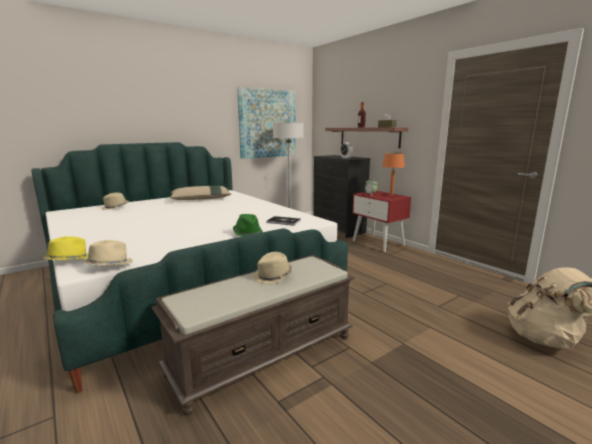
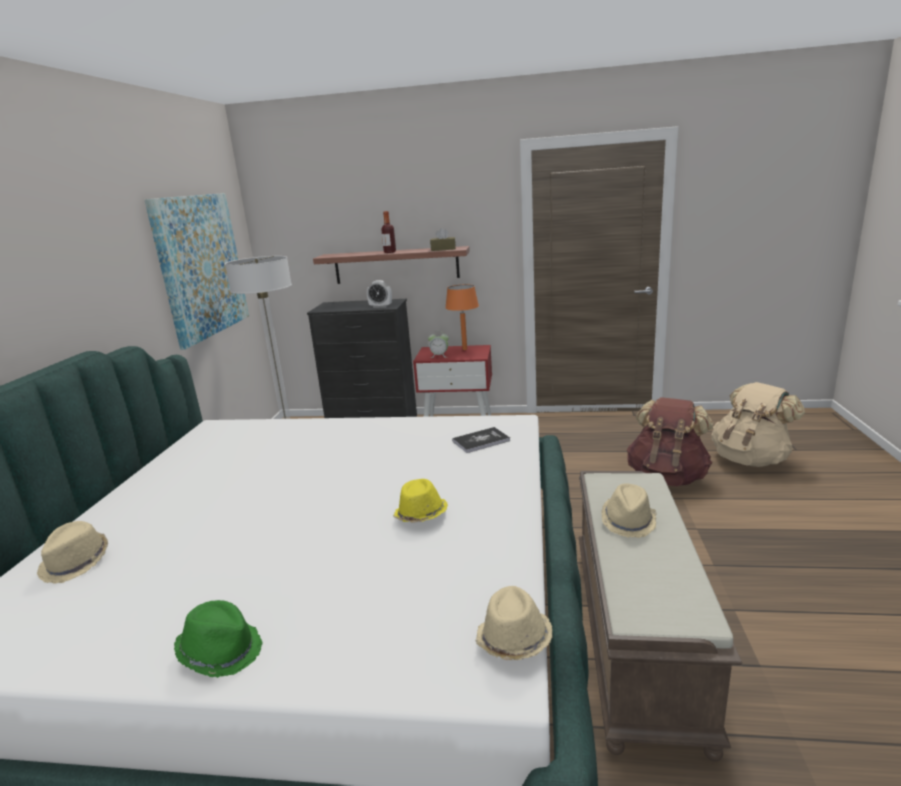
camera: 45 degrees left, 5 degrees up
yellow hat [43,236,88,260] -> yellow hat moved to [393,479,448,523]
beige pillow [170,186,231,200] -> none
green hat [233,214,263,237] -> green hat moved to [174,600,263,678]
none -> brown backpack [627,397,713,486]

